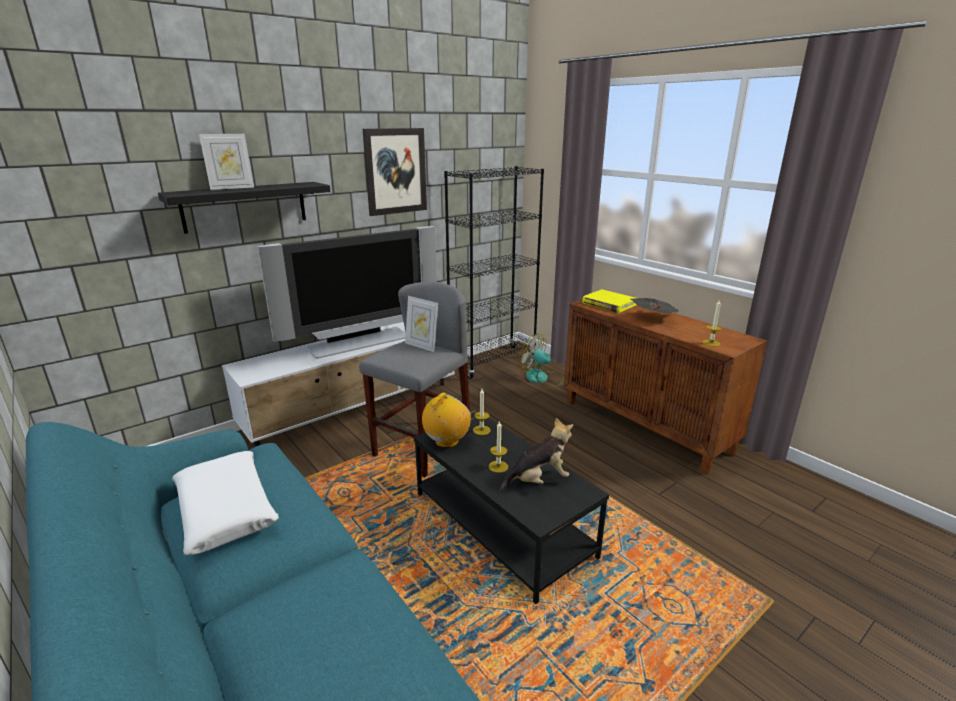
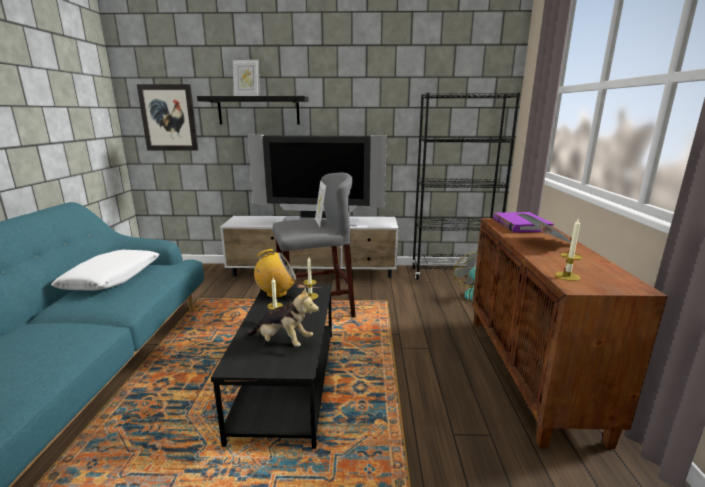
camera: 40 degrees right, 5 degrees down
picture [363,128,427,216] -> picture moved to [137,84,198,151]
yellow book [582,289,637,313] -> purple book [493,212,554,233]

